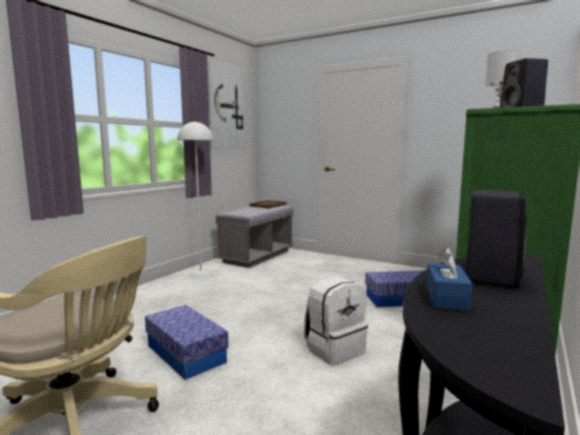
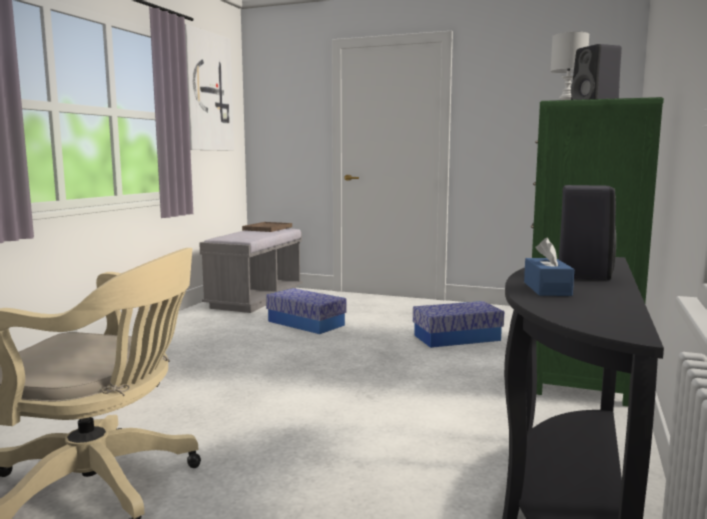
camera: 10 degrees left, 0 degrees up
storage box [145,305,229,380] -> storage box moved to [266,288,347,334]
white floor lamp [177,121,213,279] -> none
white backpack [304,277,368,365] -> none

